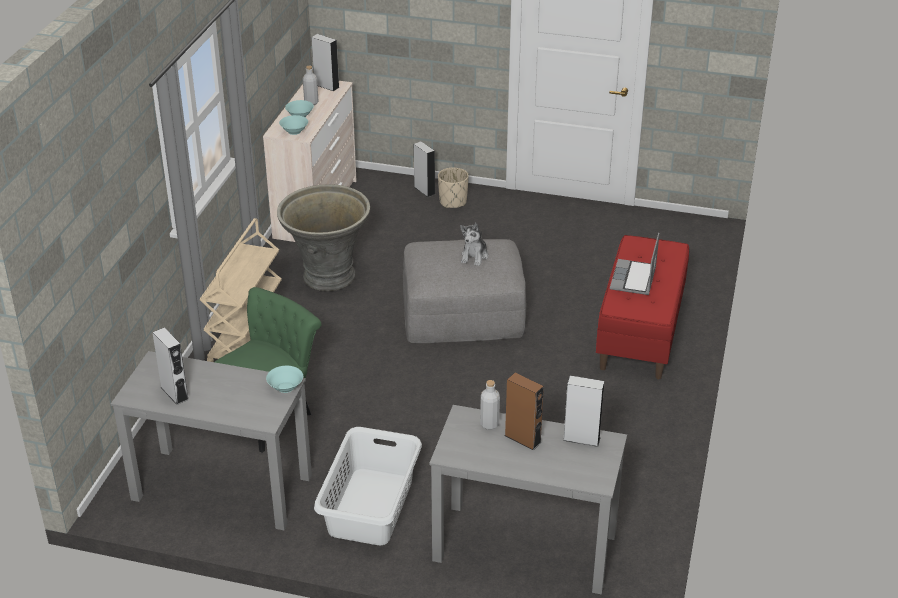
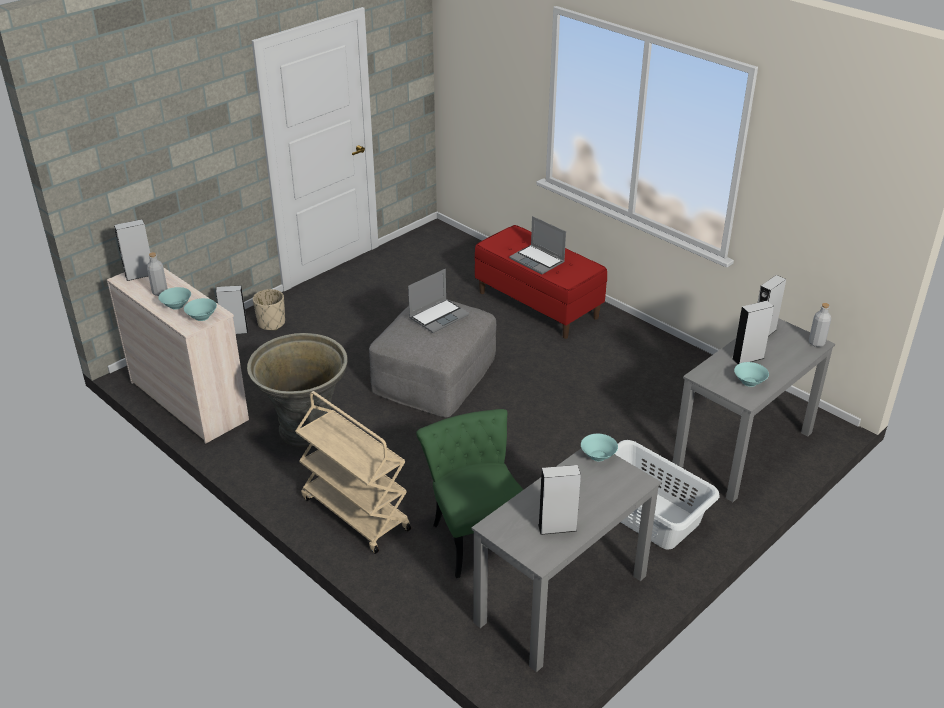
camera: 60 degrees left, 0 degrees up
plush toy [460,223,488,266] -> laptop [408,269,469,333]
grey bottle [480,380,500,430] -> grey bottle moved to [809,303,831,347]
brown speaker [505,373,544,450] -> grey speaker [733,301,774,364]
none -> turquoise bowl [734,362,769,387]

